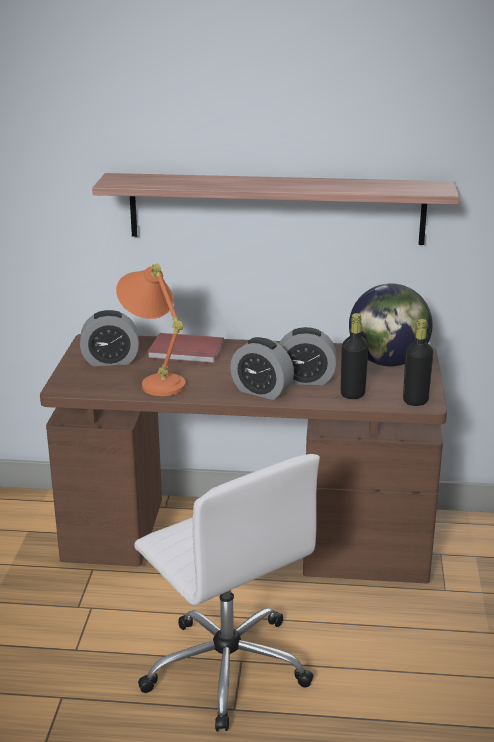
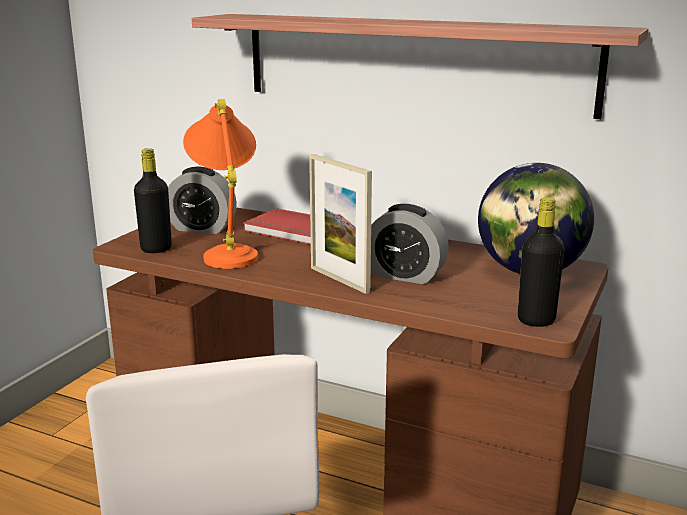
camera: 20 degrees right, 5 degrees down
alarm clock [230,337,294,400] -> picture frame [309,154,372,294]
black bottle [341,313,369,399] -> black bottle moved to [134,148,172,253]

